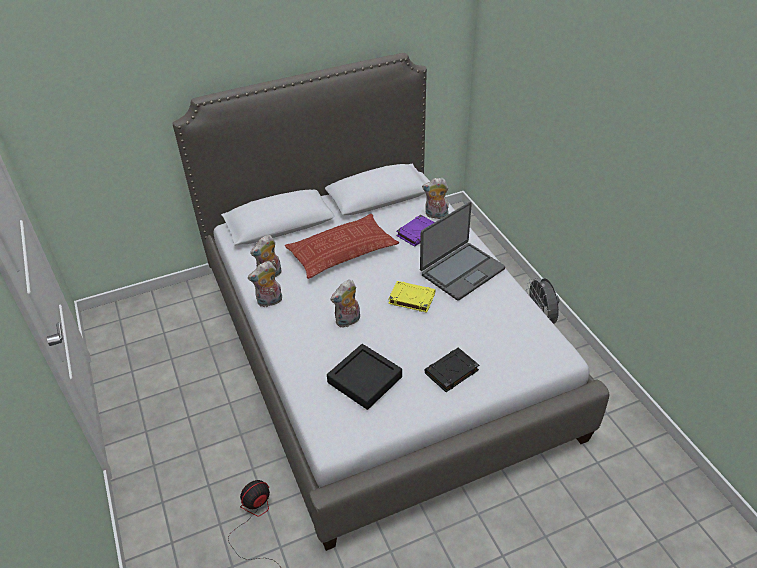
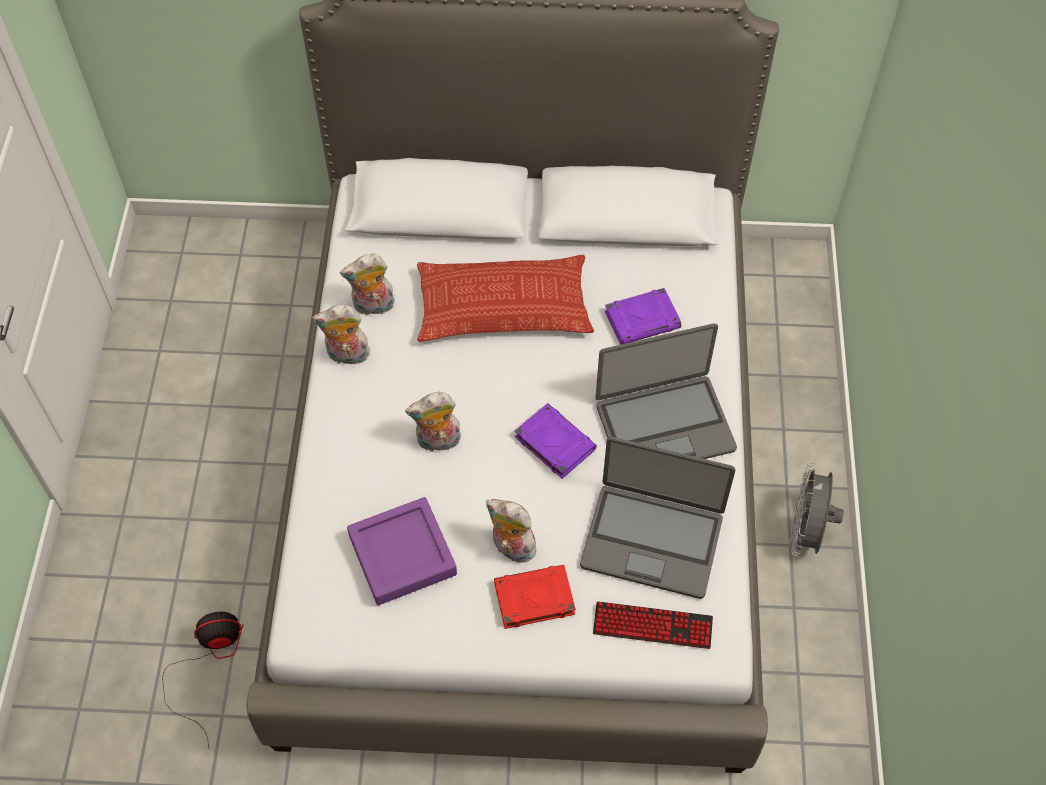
camera: 25 degrees right, 15 degrees up
black tray [327,344,402,410] -> purple tray [347,497,457,605]
yellow book [388,281,435,313] -> purple book [515,403,597,479]
plush toy [422,178,449,219] -> plush toy moved to [486,499,536,564]
black book [424,348,479,392] -> red book [494,565,576,629]
none -> laptop [580,437,735,599]
none -> keyboard [593,601,713,649]

